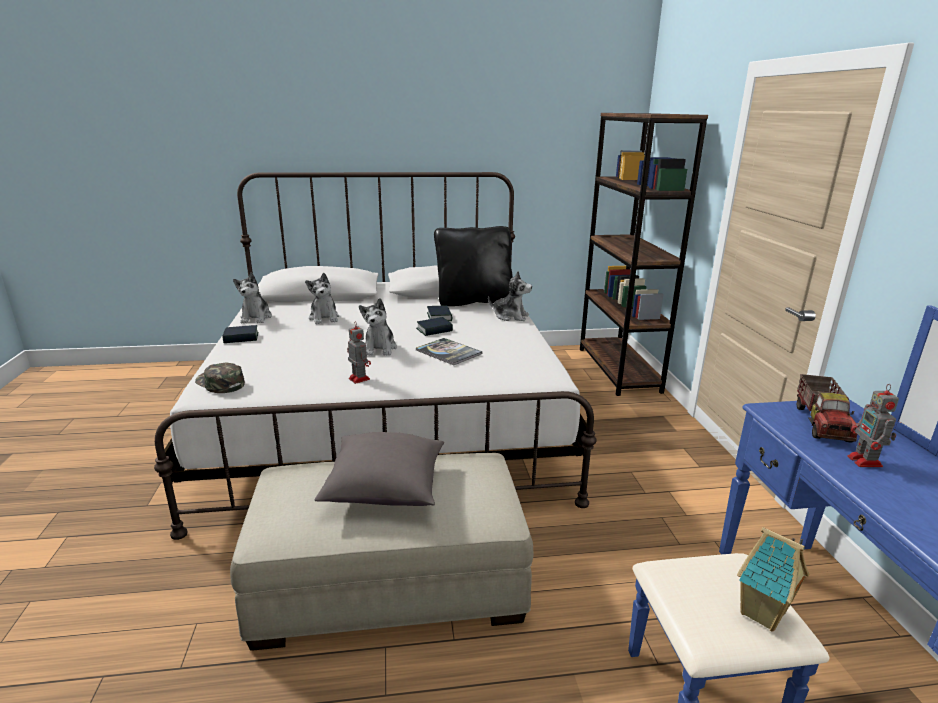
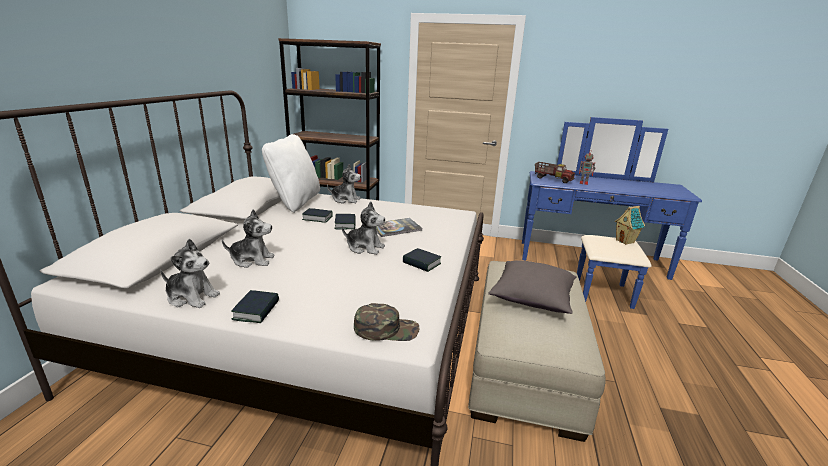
camera: 70 degrees left, 0 degrees up
green cap [195,363,245,393] -> green cap turned 150 degrees counterclockwise [354,303,419,341]
toy robot [347,321,371,384] -> book [403,248,442,272]
black pillow [434,226,513,306] -> white pillow [262,134,320,213]
plush toy [488,271,532,321] -> plush toy turned 60 degrees clockwise [327,164,361,204]

